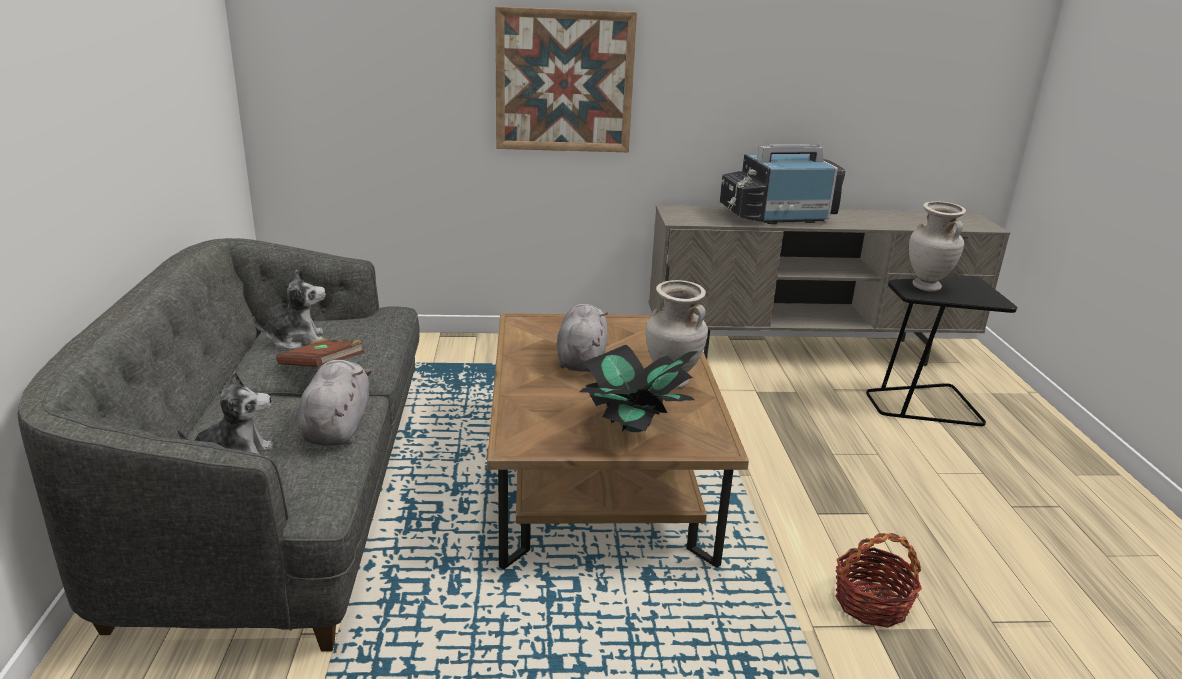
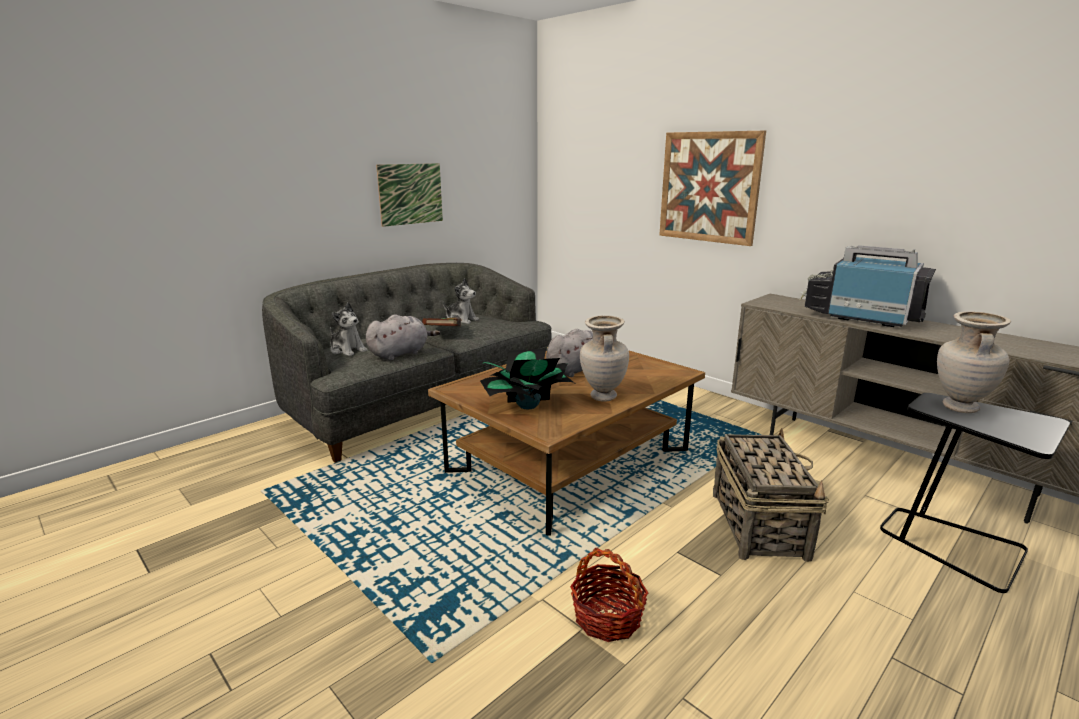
camera: 50 degrees right, 5 degrees down
none -> picture [376,163,443,227]
none -> basket [713,428,829,562]

